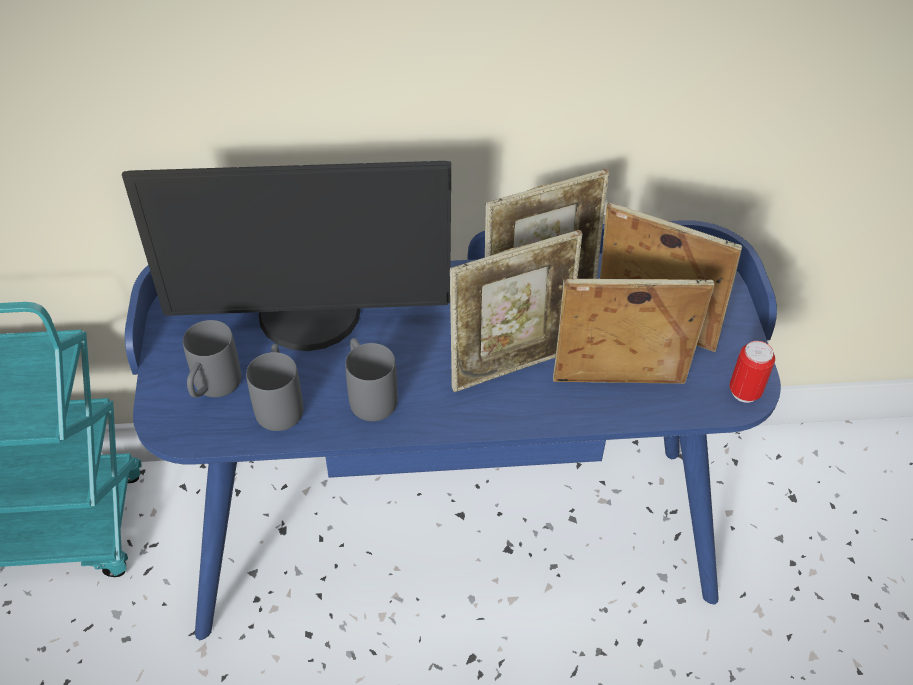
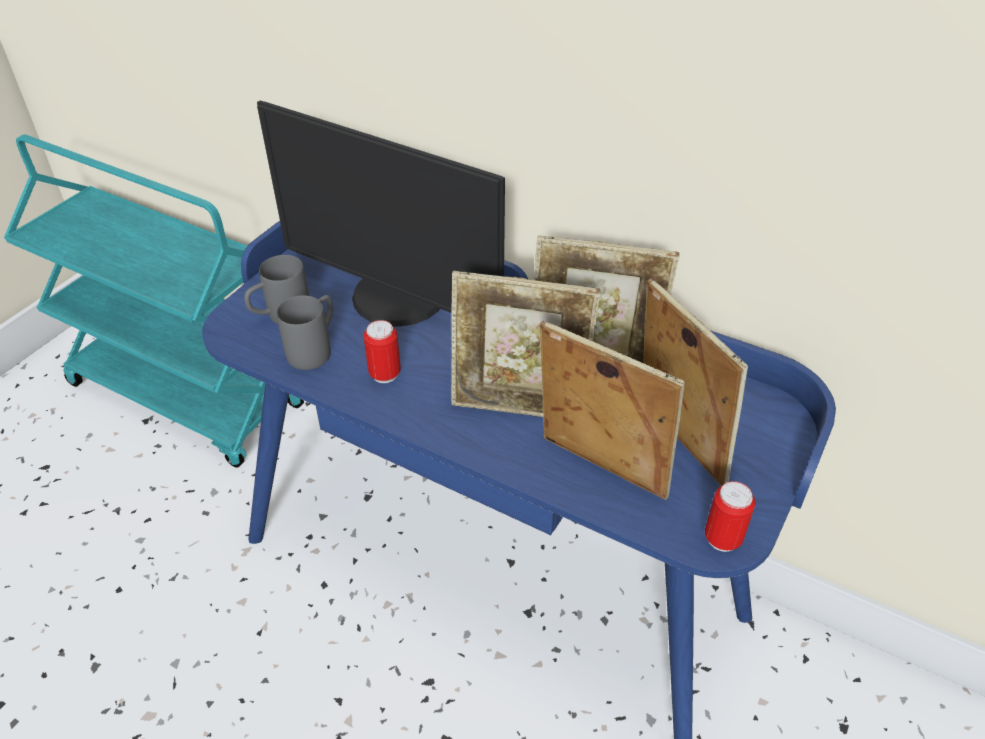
camera: 35 degrees right, 5 degrees down
grey mug [345,338,398,421] -> can [363,320,401,383]

